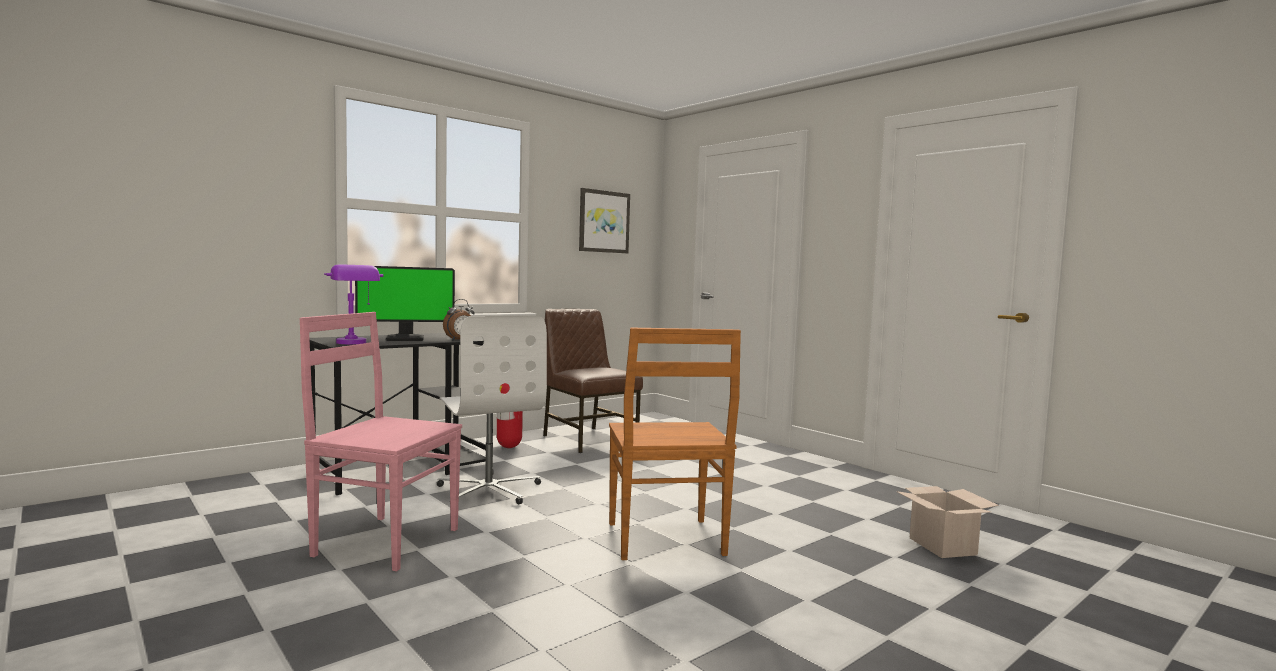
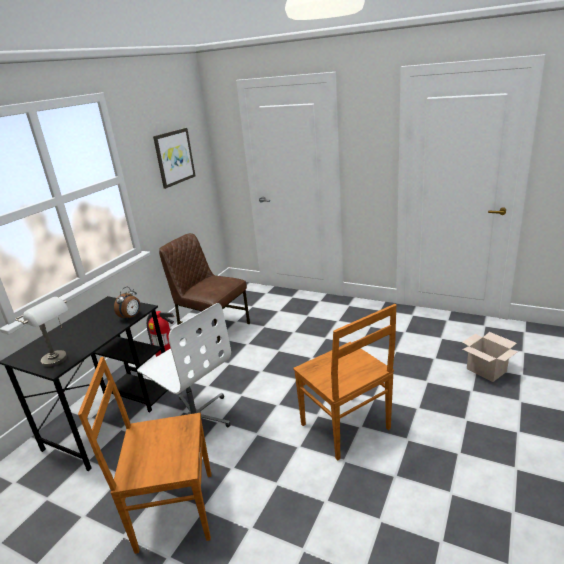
camera: 20 degrees left, 20 degrees up
pink chair [299,312,462,571] -> brown chair [78,357,211,554]
purple table lamp [324,265,383,344] -> grey table lamp [15,297,68,367]
monitor [355,266,455,341] -> none

